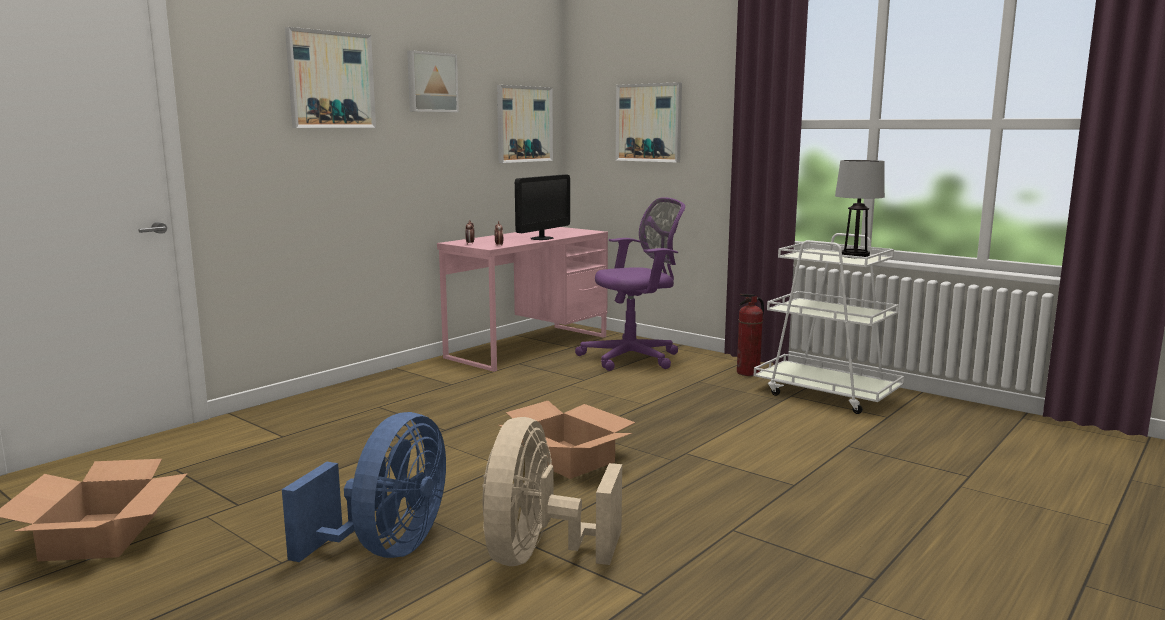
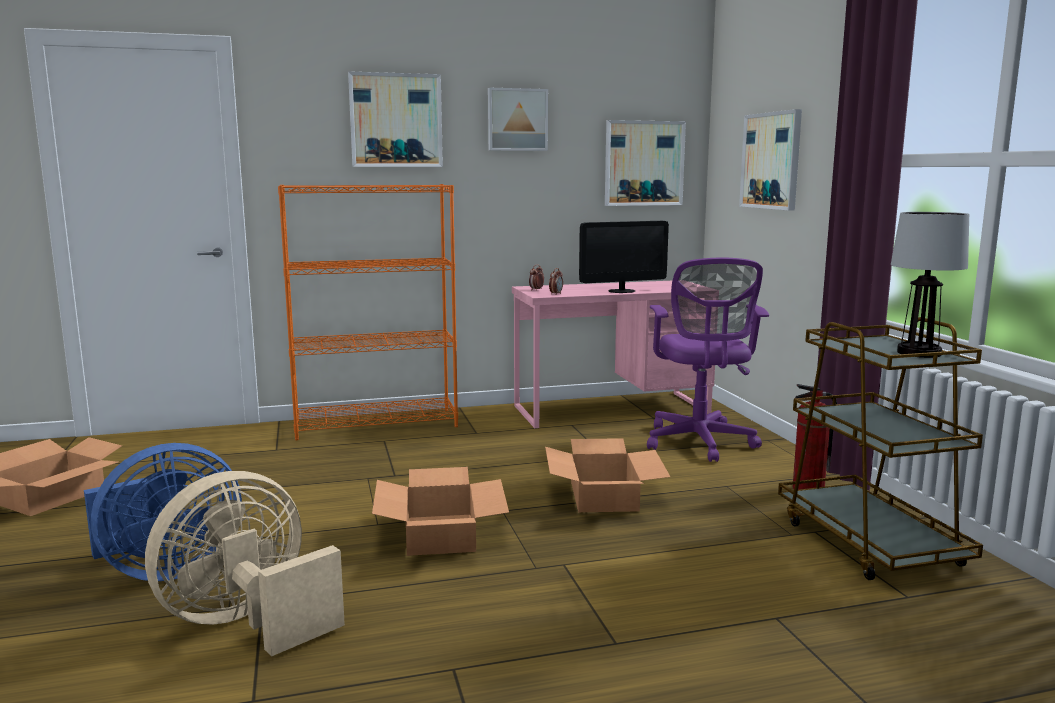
camera: 35 degrees right, 0 degrees up
purple office chair [575,197,685,371] -> purple office chair turned 75 degrees clockwise [647,257,769,462]
white cart [754,233,904,414] -> brown cart [778,317,983,580]
none -> orange bookcase [278,184,458,440]
none -> cardboard box [545,438,670,512]

